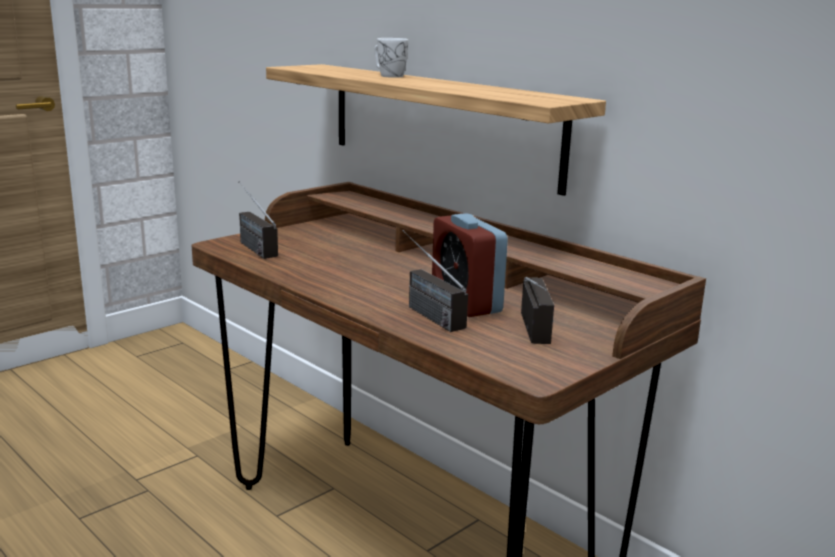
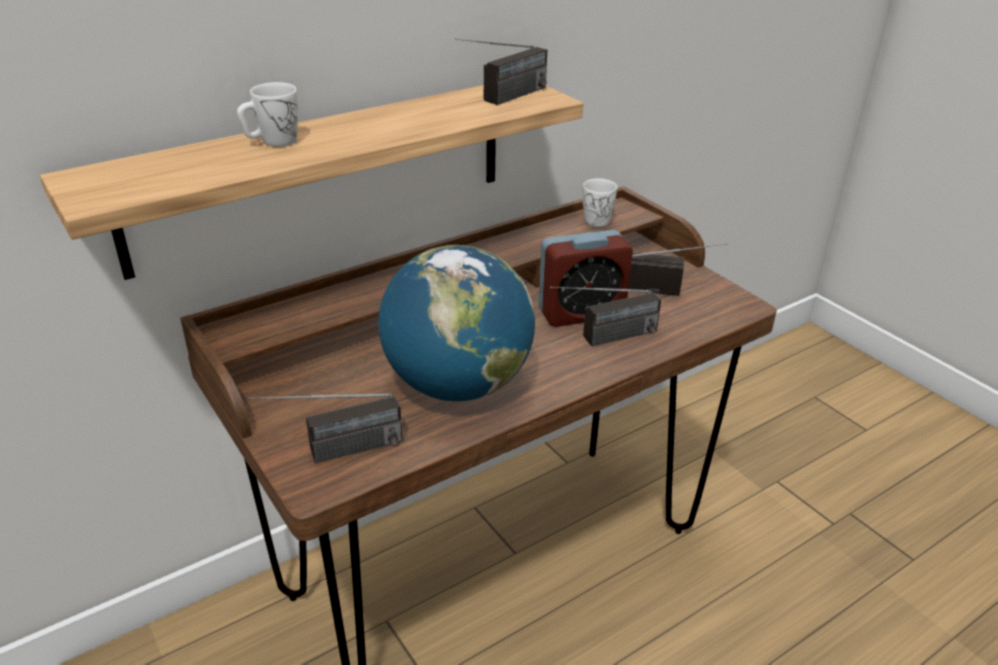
camera: 80 degrees left, 15 degrees up
none -> globe [378,245,535,401]
none -> radio [455,38,547,105]
none -> white mug [583,178,617,227]

